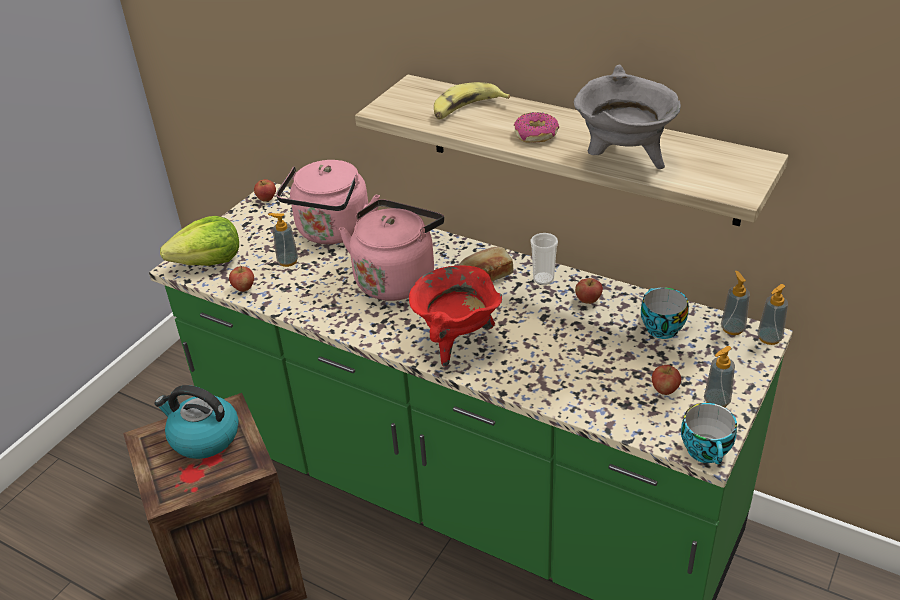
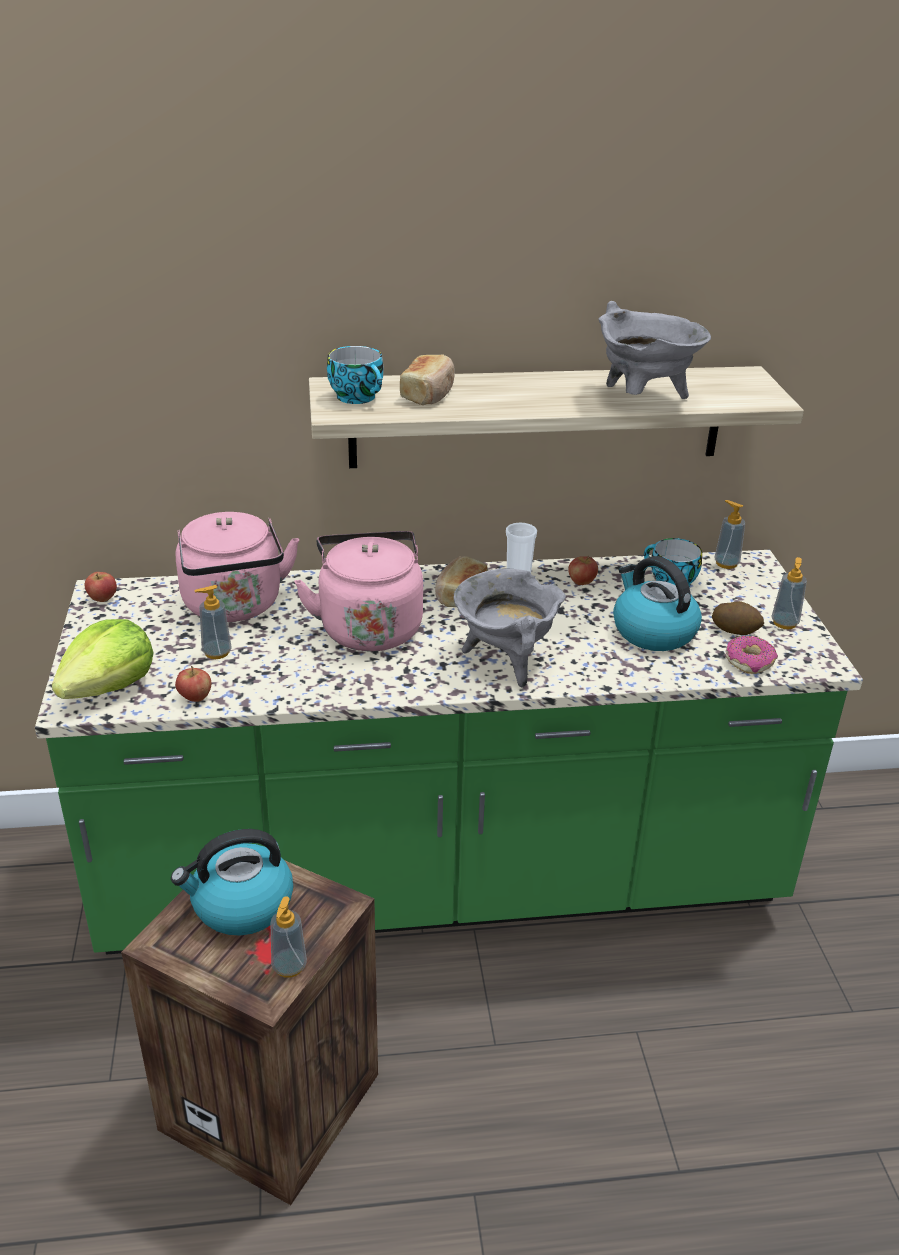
camera: 40 degrees left, 5 degrees down
red cooking pot [409,266,502,367] -> grey cooking pot [454,569,566,687]
banana [434,82,510,119] -> bread [400,354,455,405]
donut [514,112,559,143] -> donut moved to [726,636,778,674]
apple [652,365,681,395] -> potato [712,601,764,635]
cup [681,403,737,464] -> cup moved to [327,346,384,404]
soap dispenser [758,284,788,345] -> soap dispenser moved to [270,896,307,978]
none -> kettle [613,556,702,651]

